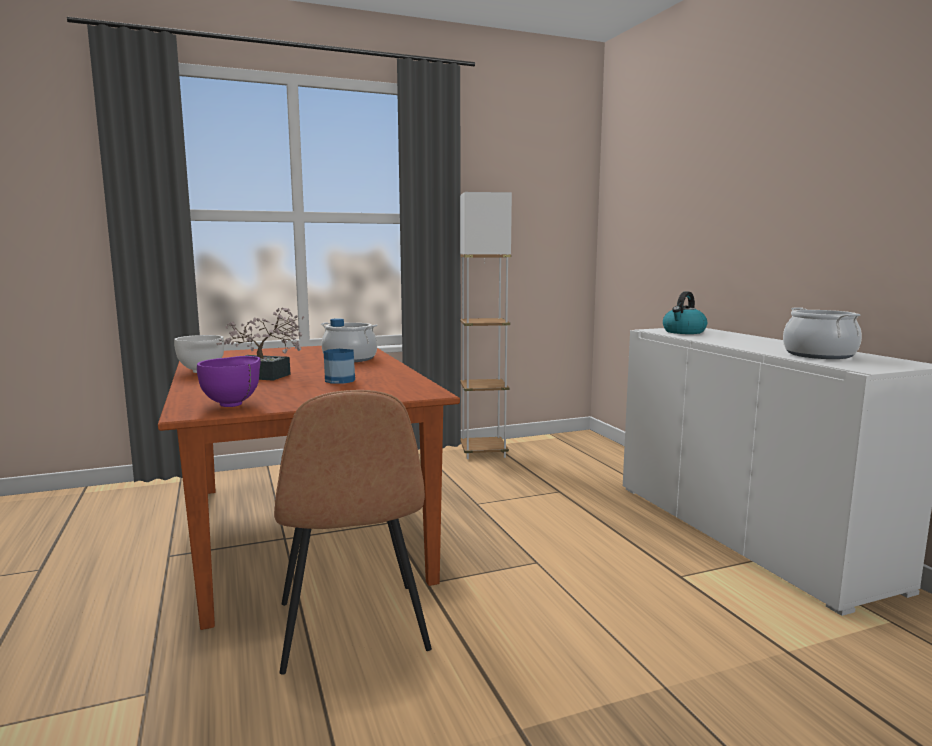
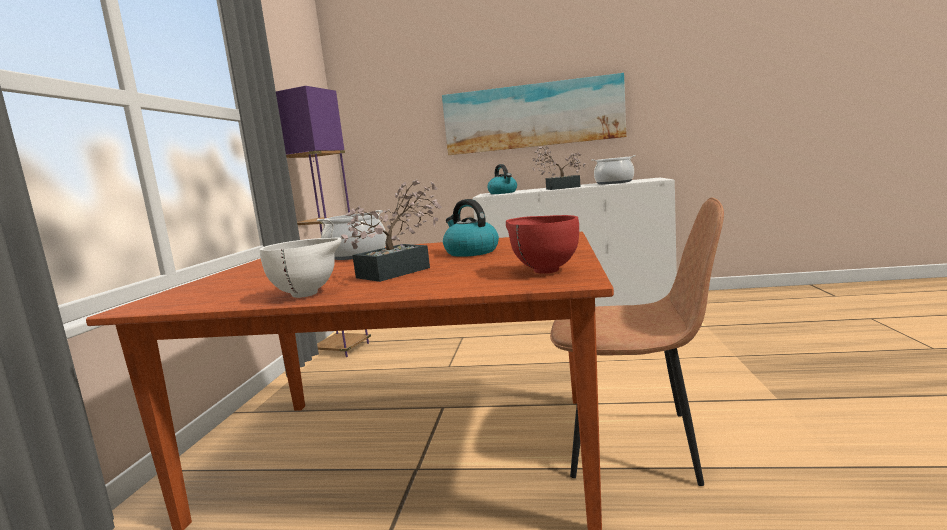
camera: 60 degrees left, 0 degrees up
purple bowl [197,356,260,407] -> red bowl [506,215,579,274]
bottle [324,318,355,384] -> kettle [443,199,499,257]
white floor lamp [460,192,512,459] -> purple floor lamp [276,86,371,357]
none -> picture [442,73,626,155]
none -> potted plant [532,146,586,190]

